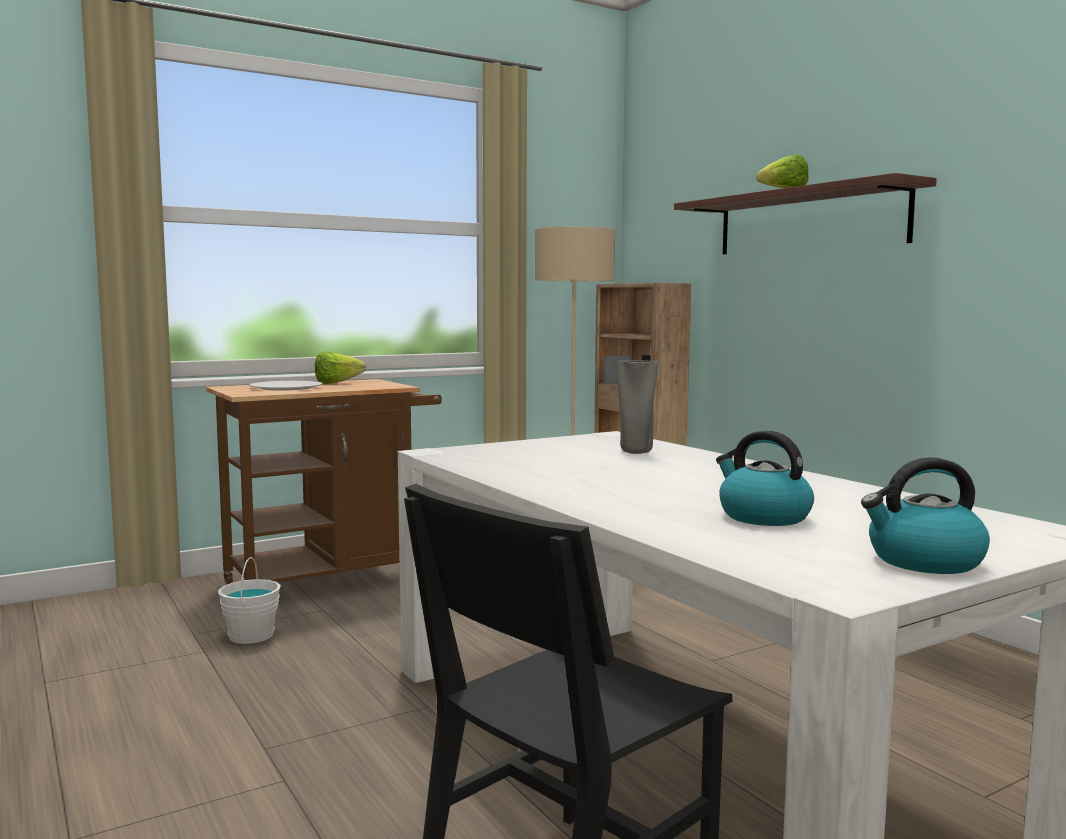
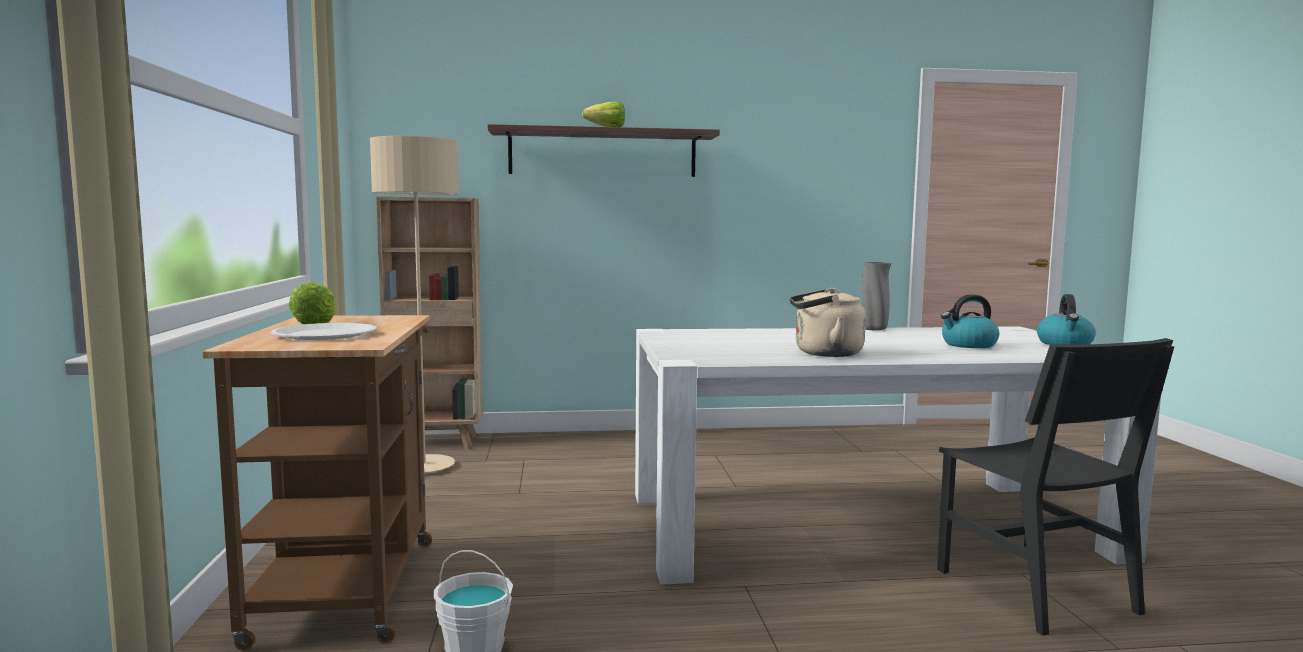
camera: 65 degrees left, 0 degrees up
grey vase [617,360,658,454] -> grey vase moved to [862,262,891,330]
none -> beige kettle [790,288,866,357]

